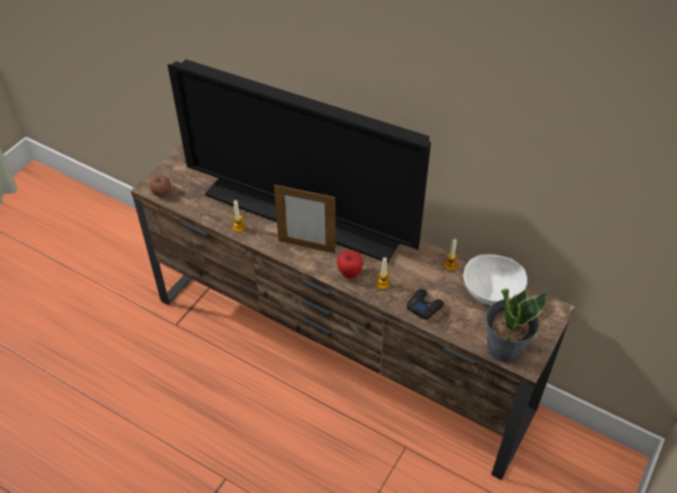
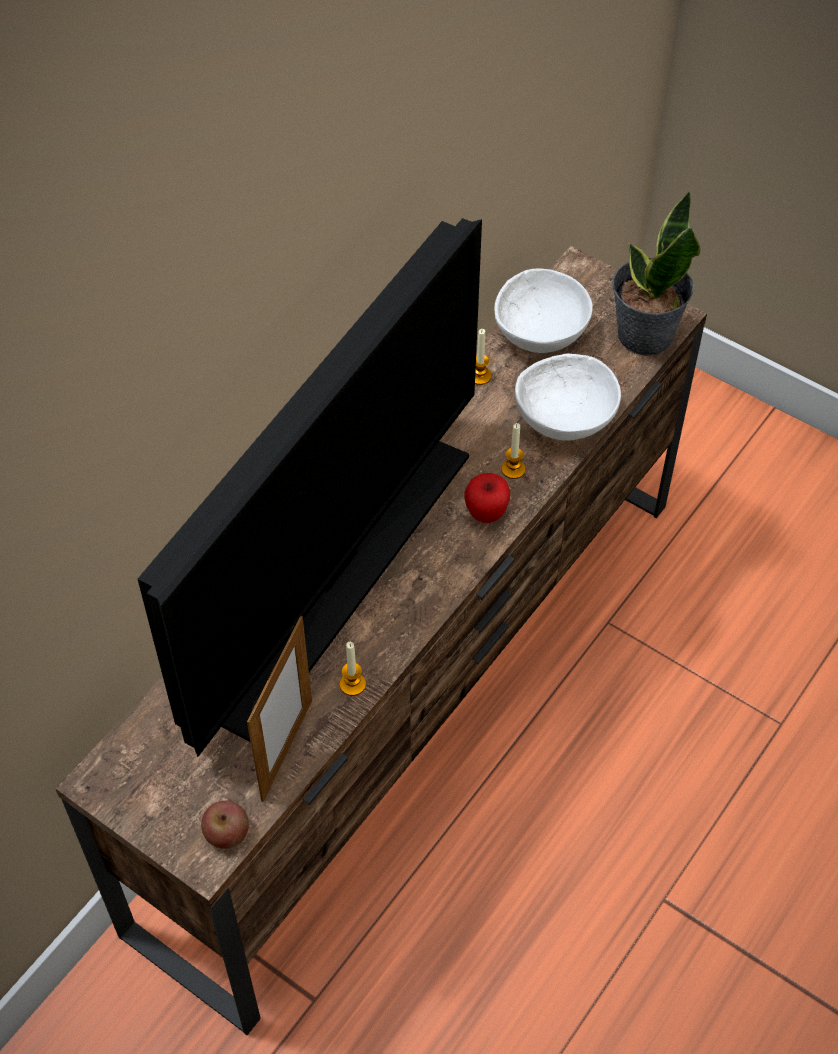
camera: 85 degrees left, 5 degrees up
picture frame [274,184,335,253] -> picture frame moved to [247,616,312,802]
black game controller [407,289,444,320] -> white bowl [515,353,621,441]

